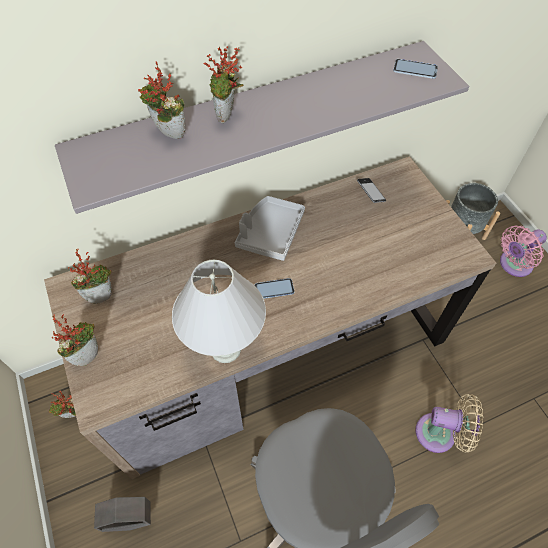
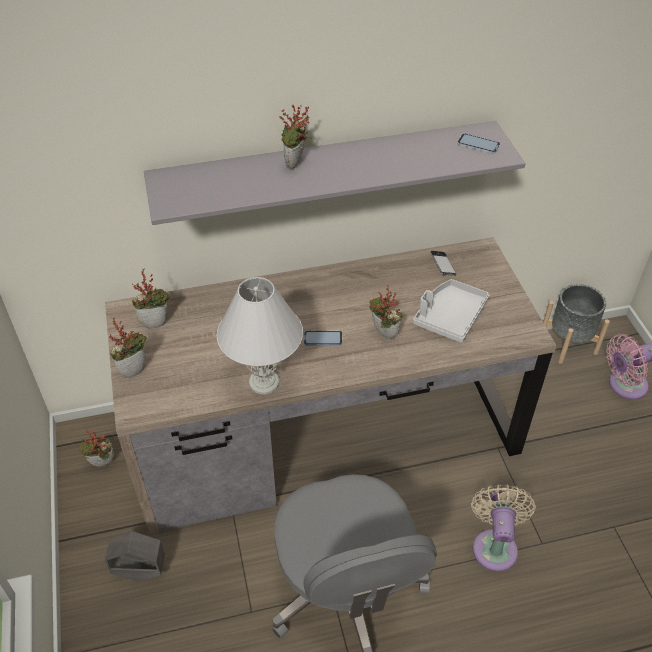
camera: 10 degrees right, 10 degrees down
potted plant [138,62,185,139] -> potted plant moved to [369,284,403,339]
grey tray [235,196,305,261] -> grey tray moved to [413,279,489,343]
beige fan [416,394,483,453] -> beige fan turned 105 degrees counterclockwise [471,484,536,572]

